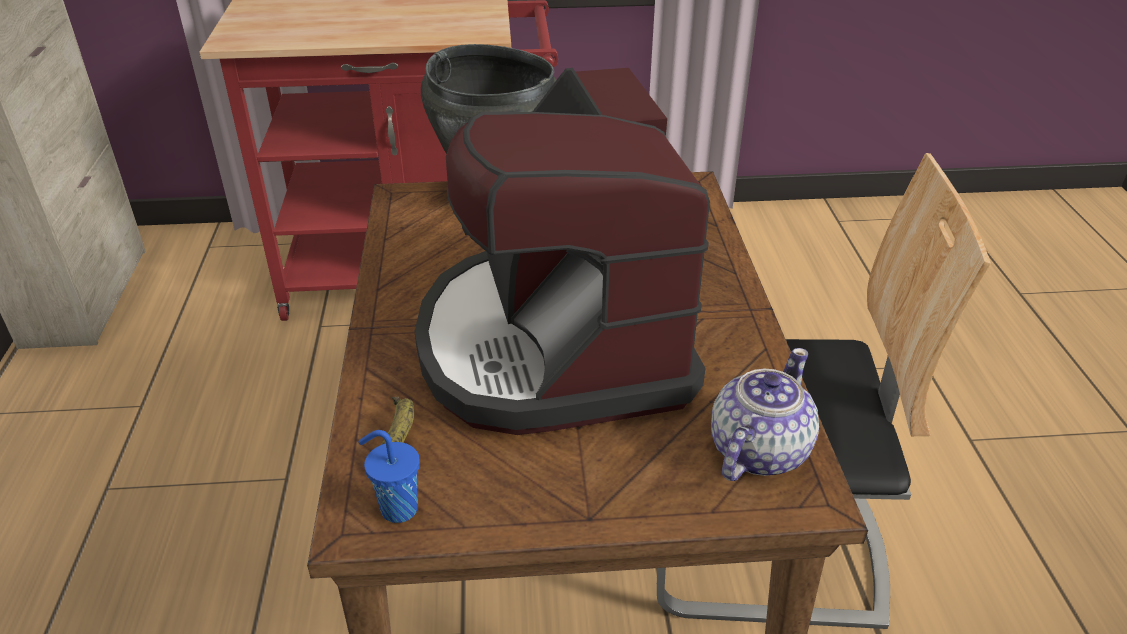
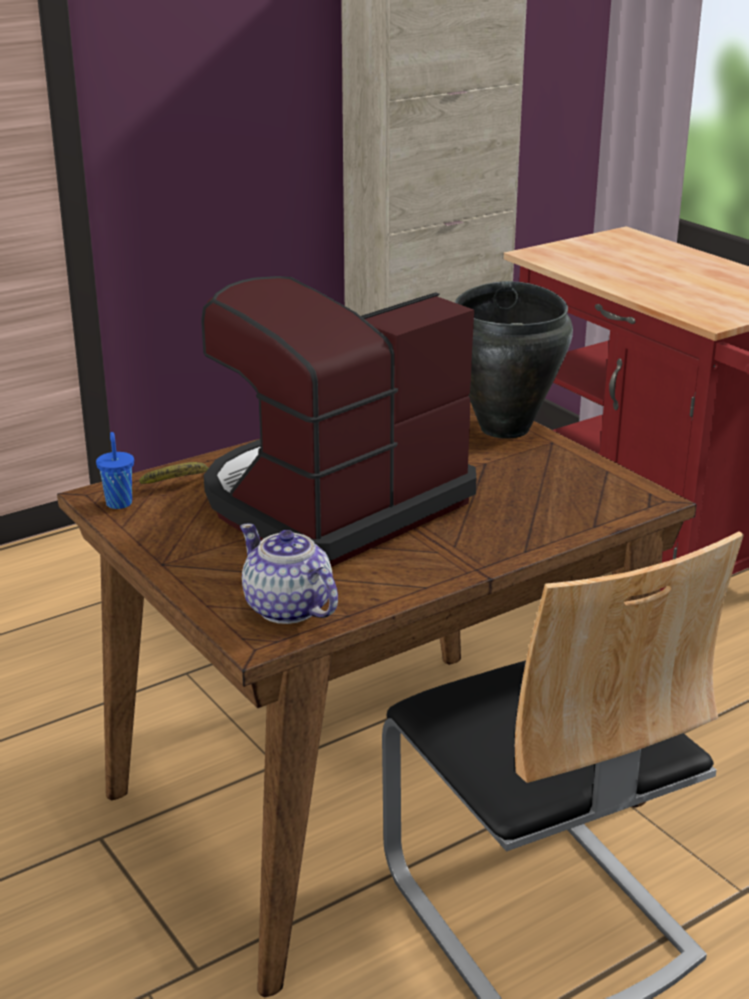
camera: 60 degrees right, 10 degrees down
teapot [711,348,819,481] -> teapot turned 135 degrees counterclockwise [240,524,338,624]

